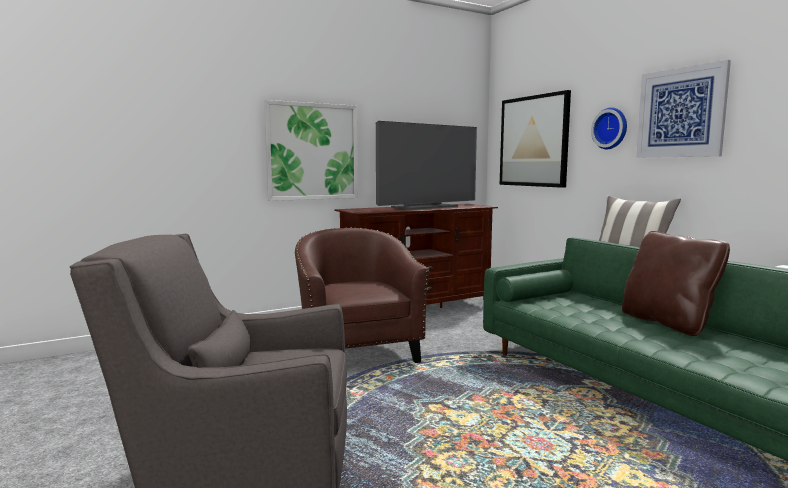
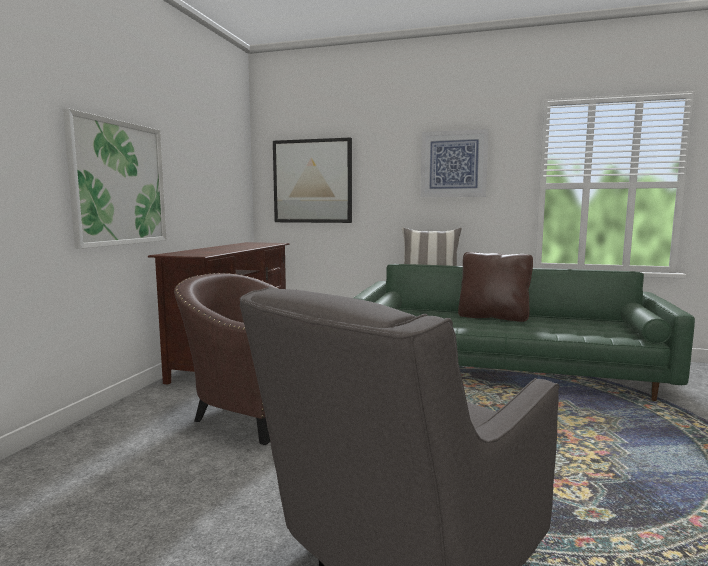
camera: 45 degrees left, 0 degrees up
television [376,121,477,210] -> none
wall clock [591,107,627,149] -> none

